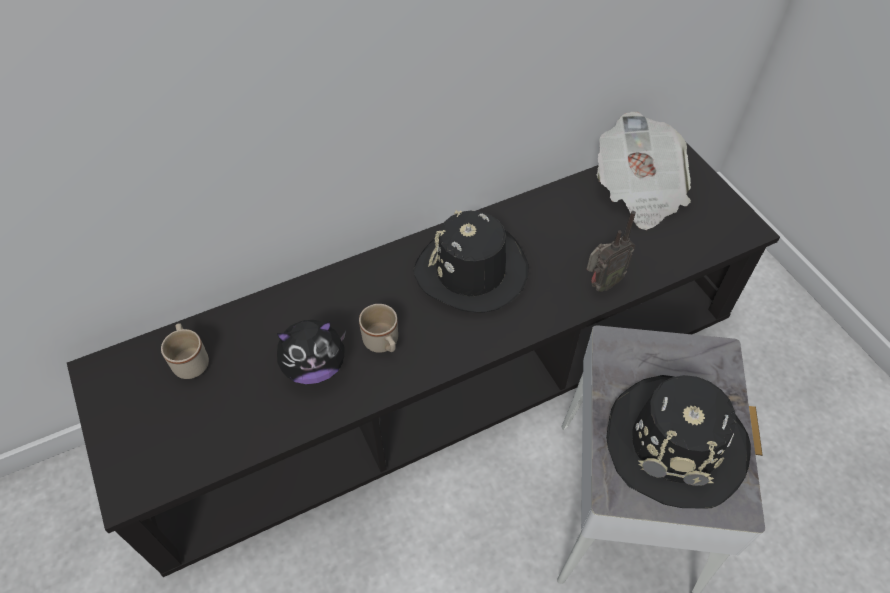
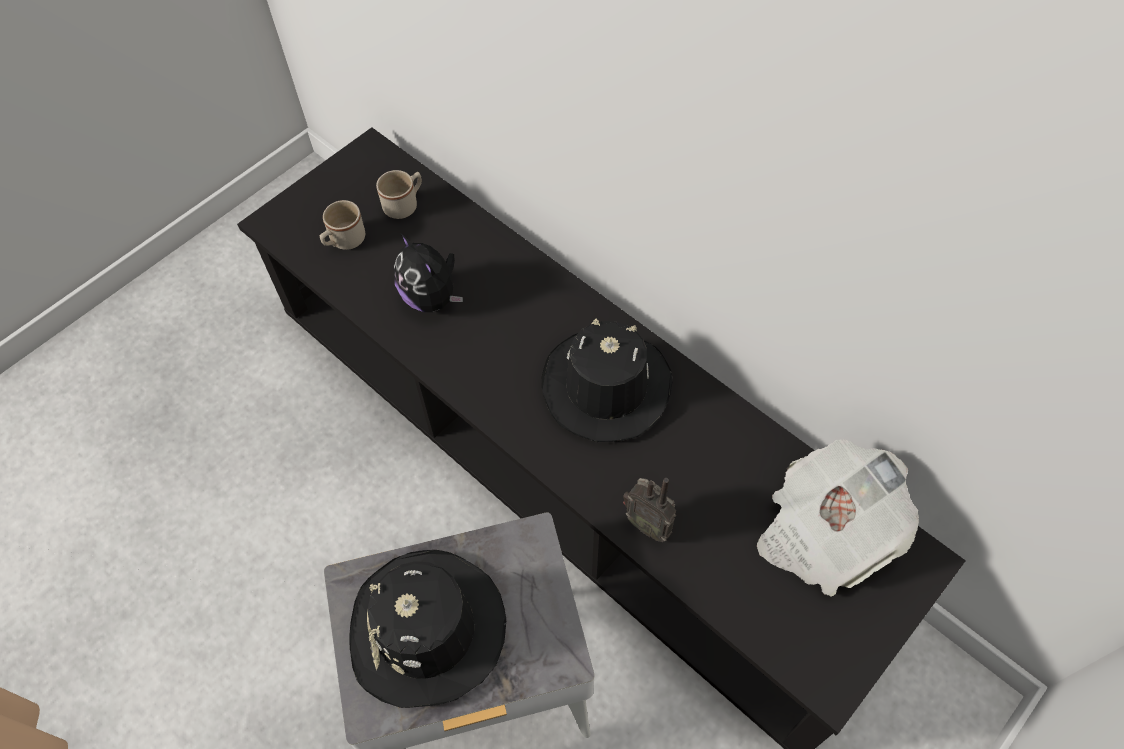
camera: 70 degrees right, 5 degrees up
beige mug [359,304,398,353] -> beige mug moved to [320,200,365,250]

